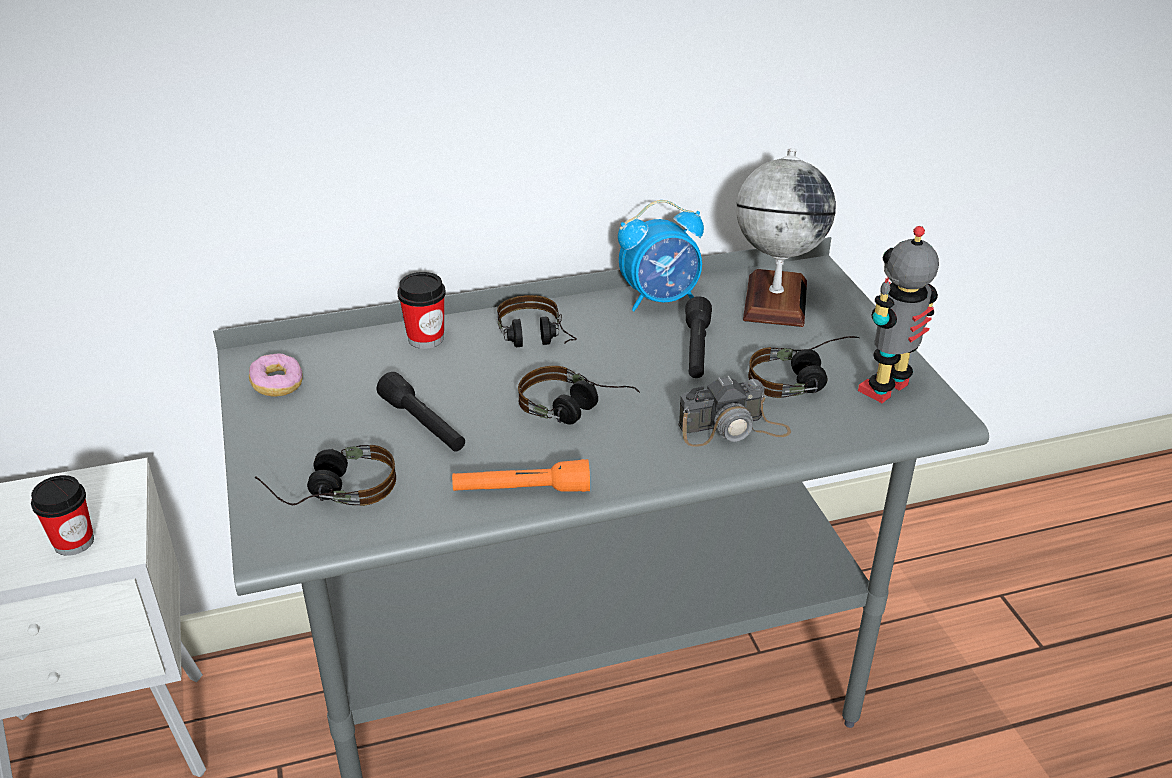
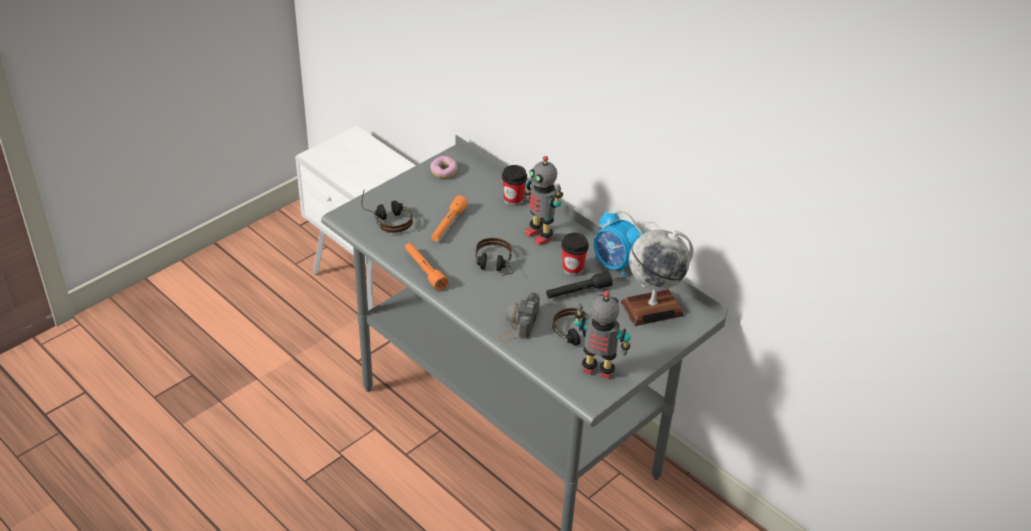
camera: 60 degrees right, 5 degrees up
cup [31,475,94,556] -> cup moved to [561,233,589,276]
black flashlight [377,372,465,451] -> orange flashlight [431,195,468,241]
headphones [497,295,577,347] -> toy robot [524,156,563,246]
camera [678,376,791,447] -> camera turned 60 degrees clockwise [499,292,540,342]

